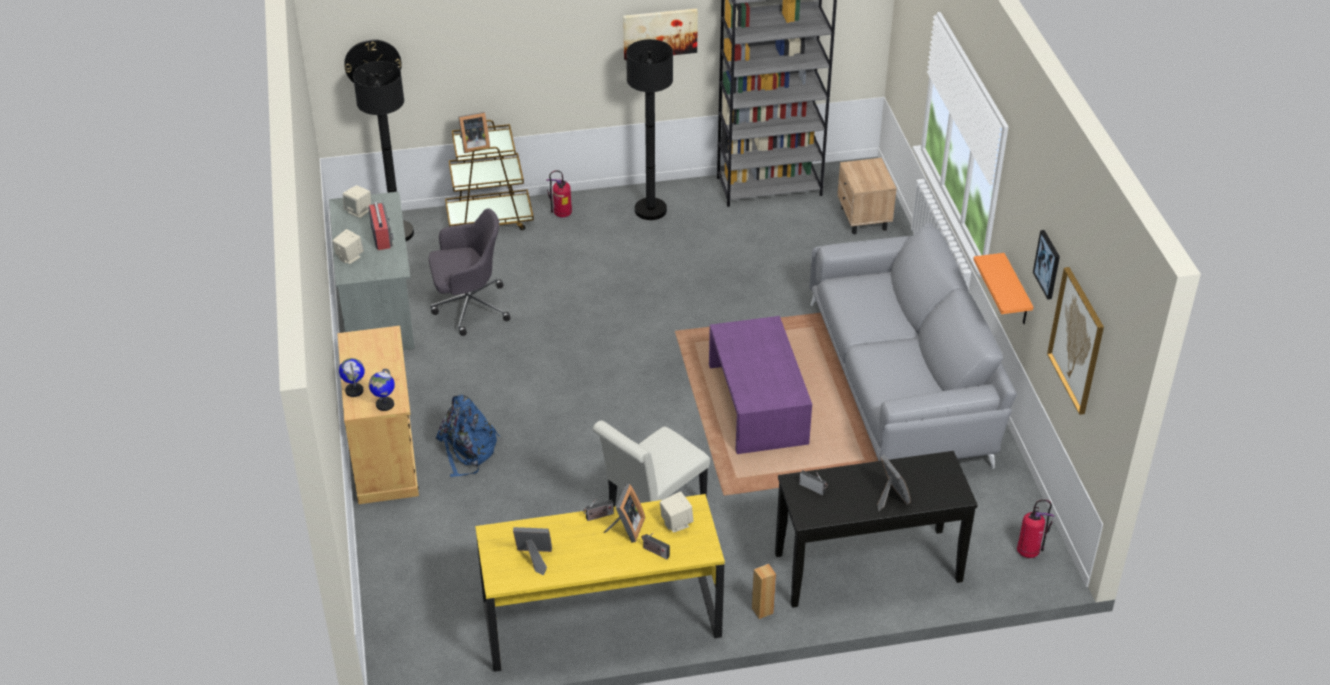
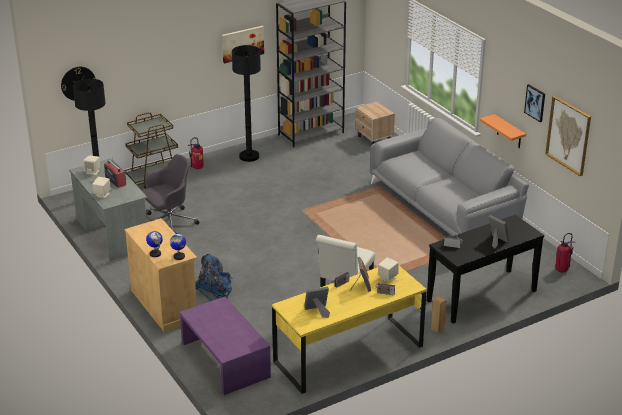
camera: 20 degrees left, 10 degrees down
picture frame [458,112,490,153] -> none
purple coffee table [709,316,812,454] -> purple coffee table moved to [180,296,271,395]

